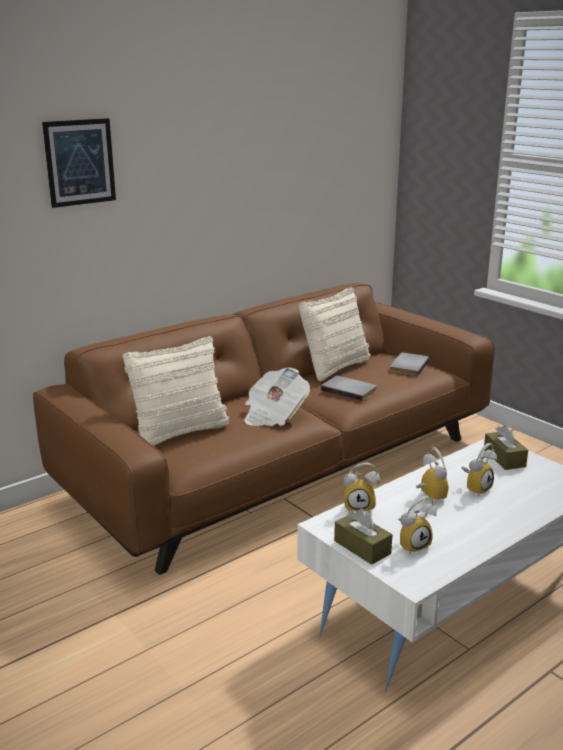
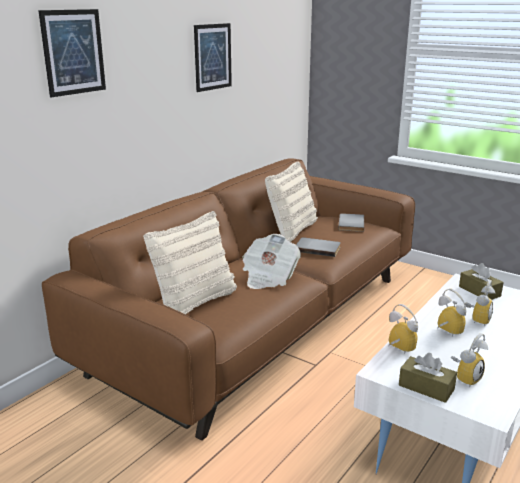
camera: 15 degrees left, 0 degrees up
alarm clock [344,463,380,513] -> alarm clock turned 120 degrees counterclockwise [388,304,418,354]
none -> picture [194,23,232,92]

